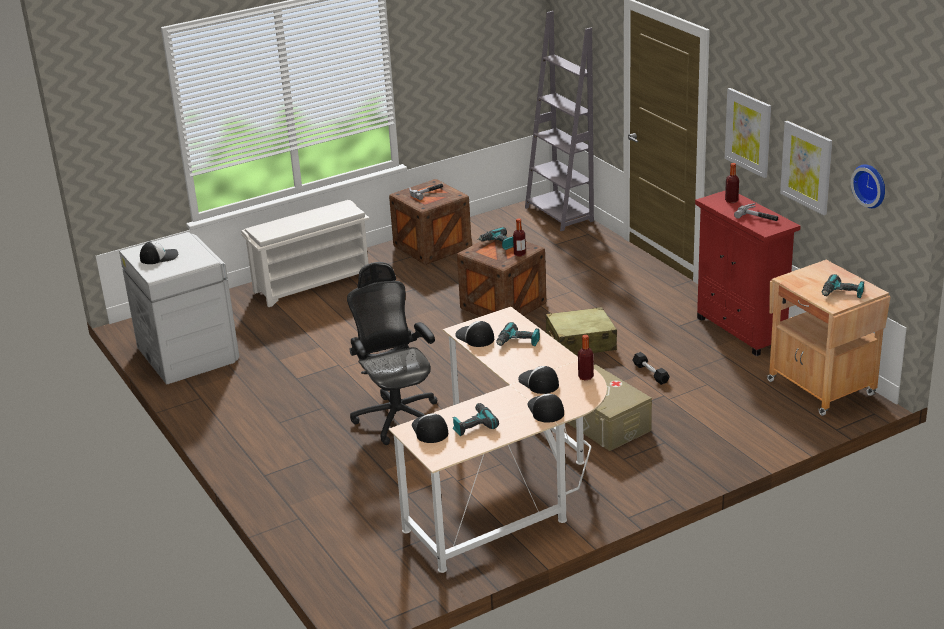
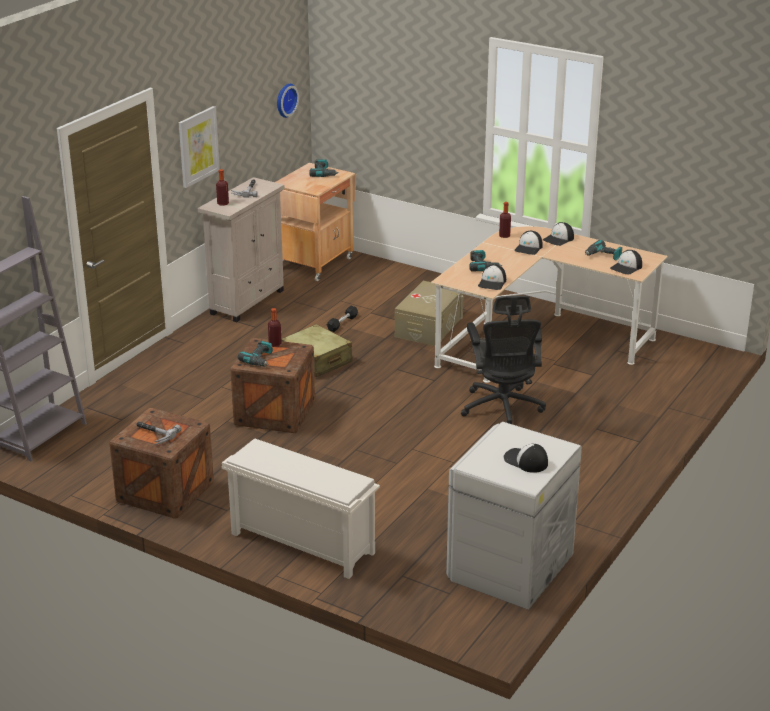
camera: 120 degrees left, 0 degrees up
office chair [347,262,438,445] -> office chair turned 45 degrees counterclockwise [461,295,546,424]
red cabinet [695,191,801,356] -> beige cabinet [198,177,284,322]
picture [780,121,832,215] -> none

